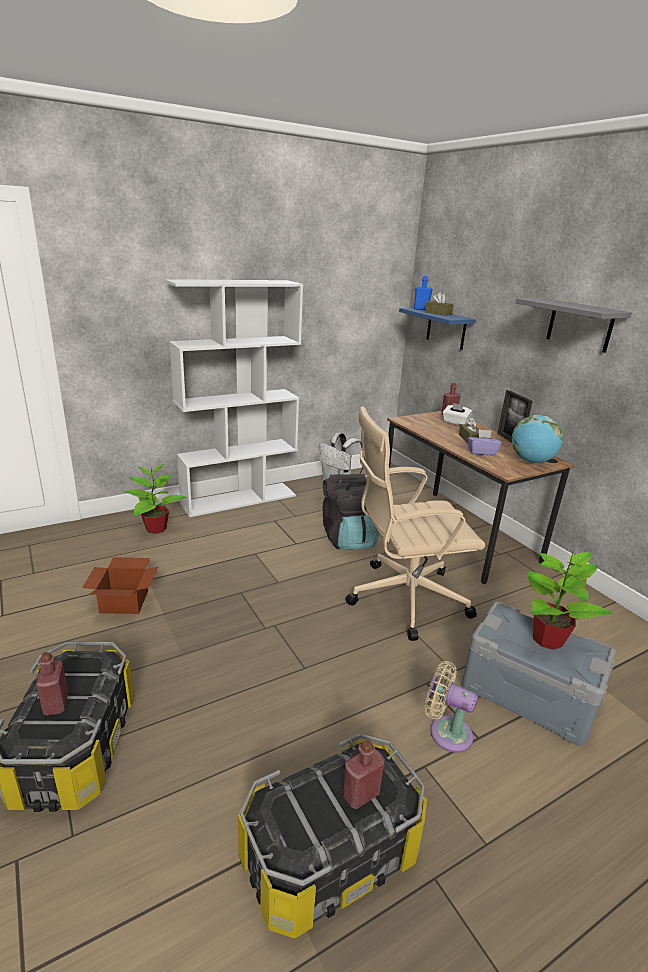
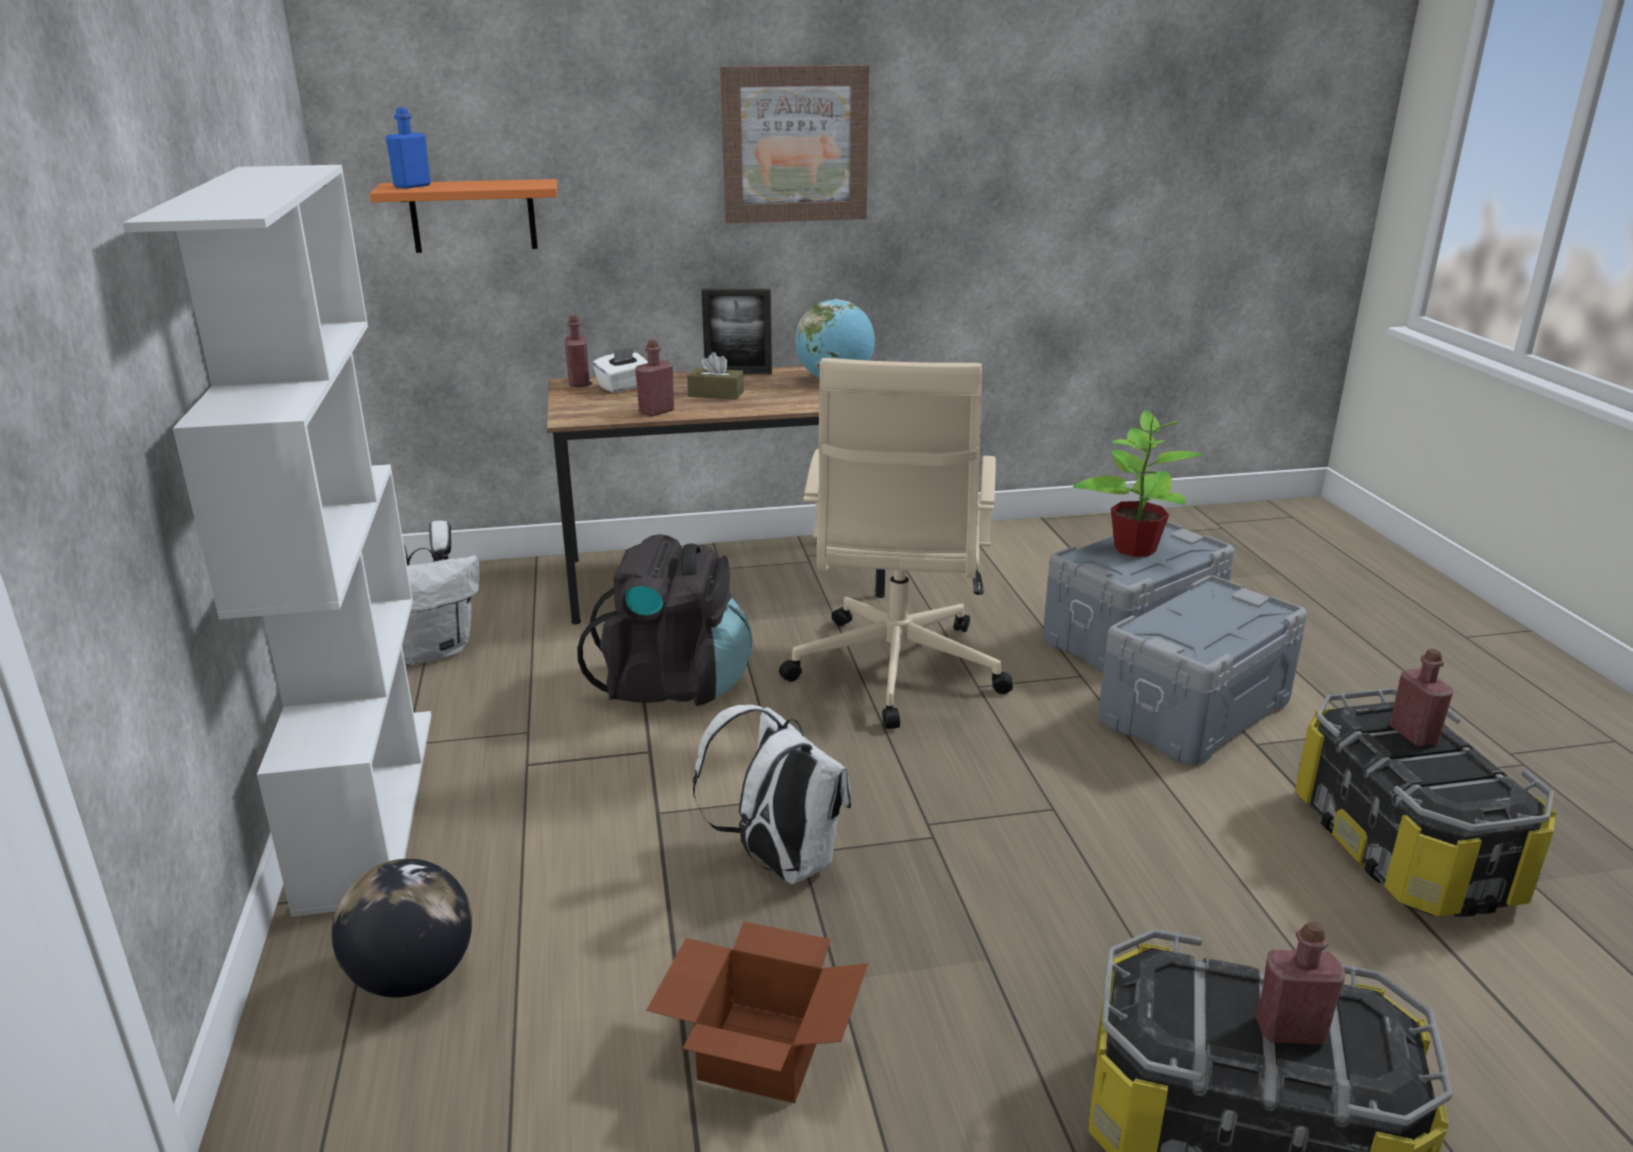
camera: 70 degrees left, 0 degrees up
potted plant [124,464,187,534] -> globe [332,859,472,997]
blue shelf [399,308,476,350] -> orange shelf [369,179,557,253]
brown tissue box [425,292,454,316] -> none
beige fan [425,661,478,753] -> grey storage box [1098,575,1307,765]
purple tissue box [467,430,502,455] -> none
grey shelf [516,298,632,353] -> picture [720,65,869,223]
none -> red bottle [635,340,674,417]
none -> white backpack [693,705,851,884]

